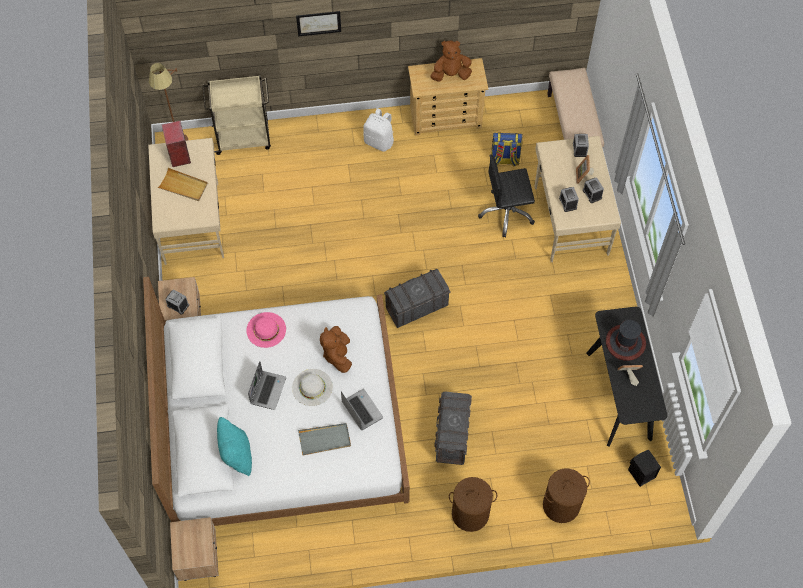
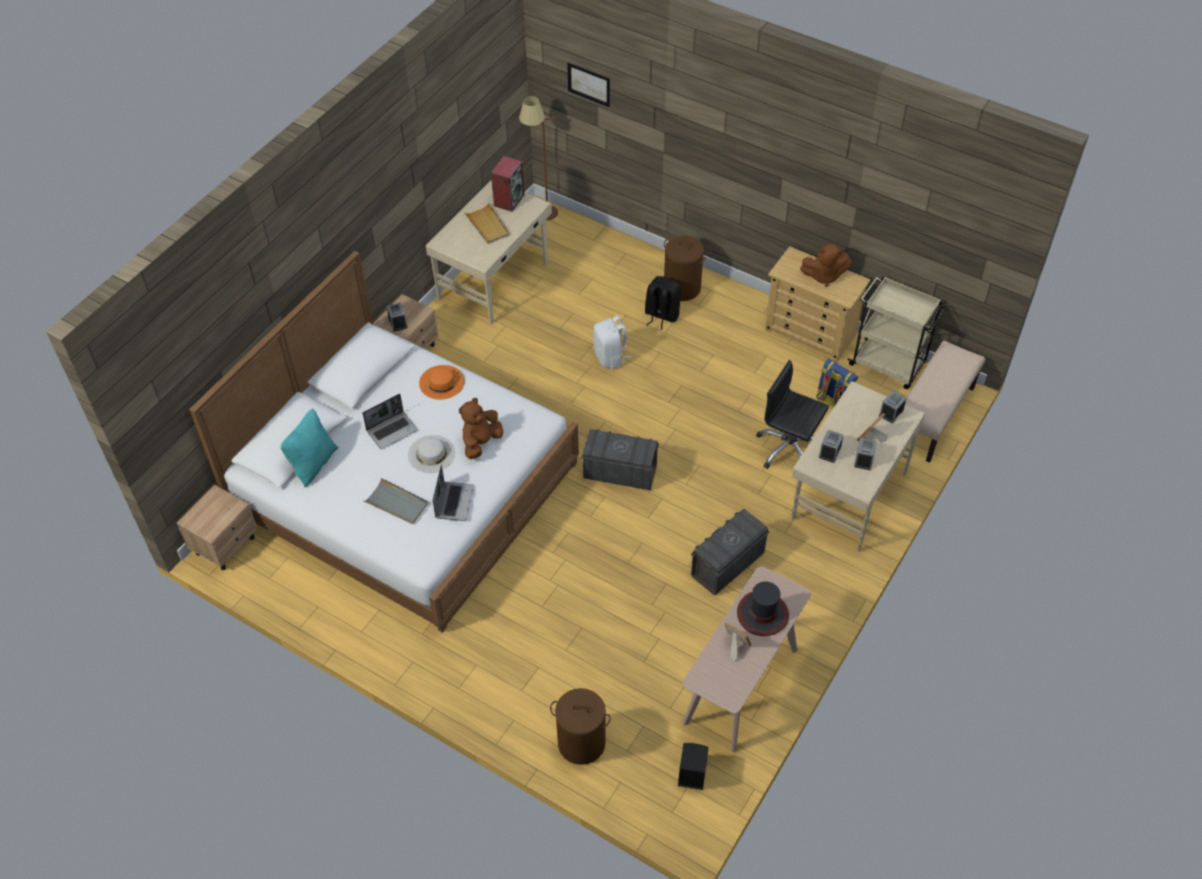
camera: 40 degrees right, 10 degrees down
beige cart [203,75,271,155] -> beige cart moved to [847,276,947,389]
pink hat [246,312,286,348] -> orange hat [419,365,465,400]
picture [296,11,341,36] -> picture moved to [567,63,610,107]
white backpack [363,108,394,152] -> white backpack moved to [593,316,632,369]
brown plush toy [430,41,472,82] -> brown plush toy turned 150 degrees clockwise [800,244,852,287]
grey storage box [434,392,472,465] -> grey storage box moved to [691,509,770,595]
brown laundry basket [449,477,497,532] -> brown laundry basket moved to [664,235,706,301]
black console table [586,307,668,447] -> beige console table [682,567,811,753]
none -> black backpack [645,276,681,330]

